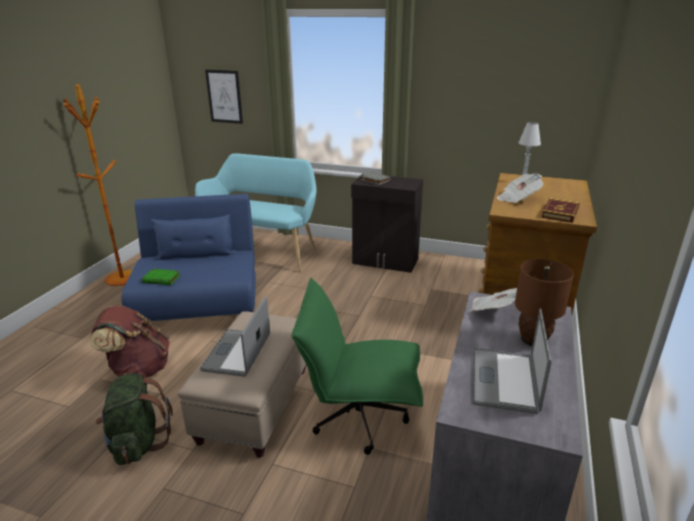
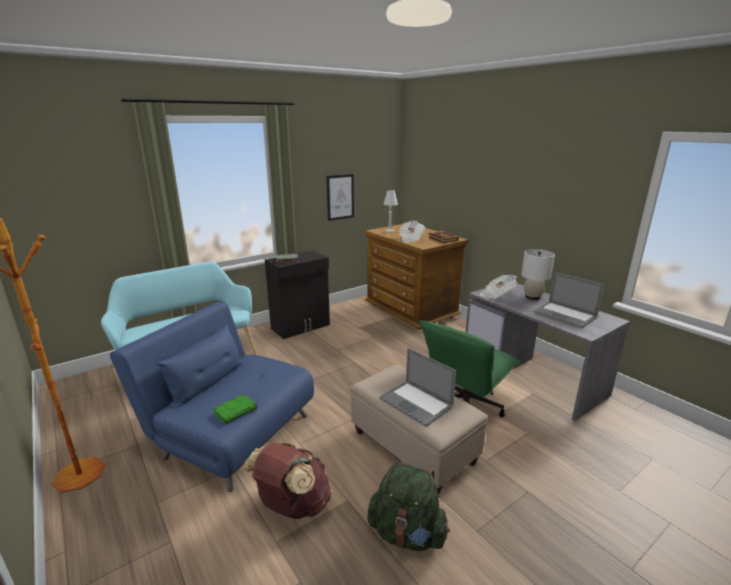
camera: 55 degrees left, 5 degrees down
picture [205,70,243,124] -> picture moved to [327,174,354,221]
brown table lamp [515,259,574,346] -> white table lamp [521,249,555,300]

